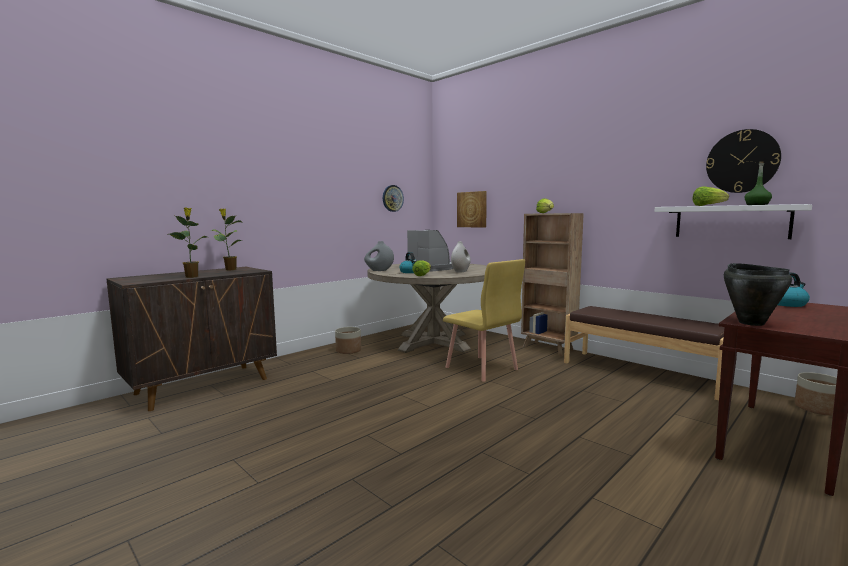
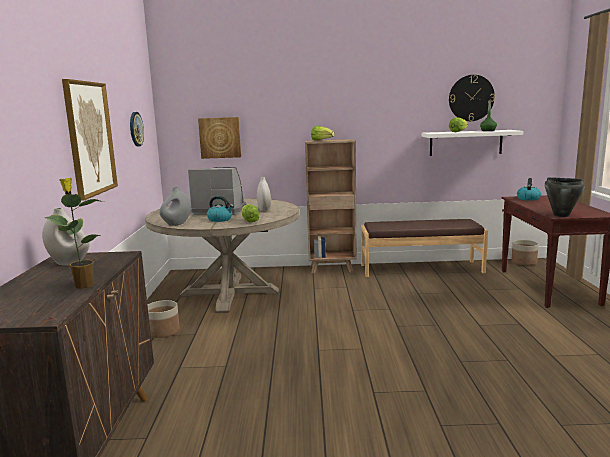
camera: 45 degrees left, 5 degrees up
potted plant [210,208,243,270] -> white vase [42,207,90,266]
yellow chair [443,259,525,382] -> none
none -> picture [62,79,118,201]

